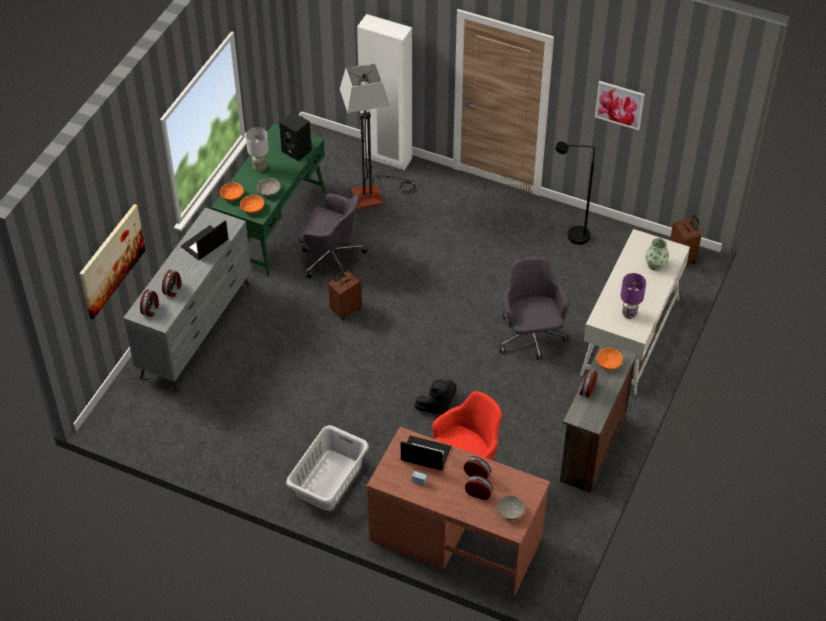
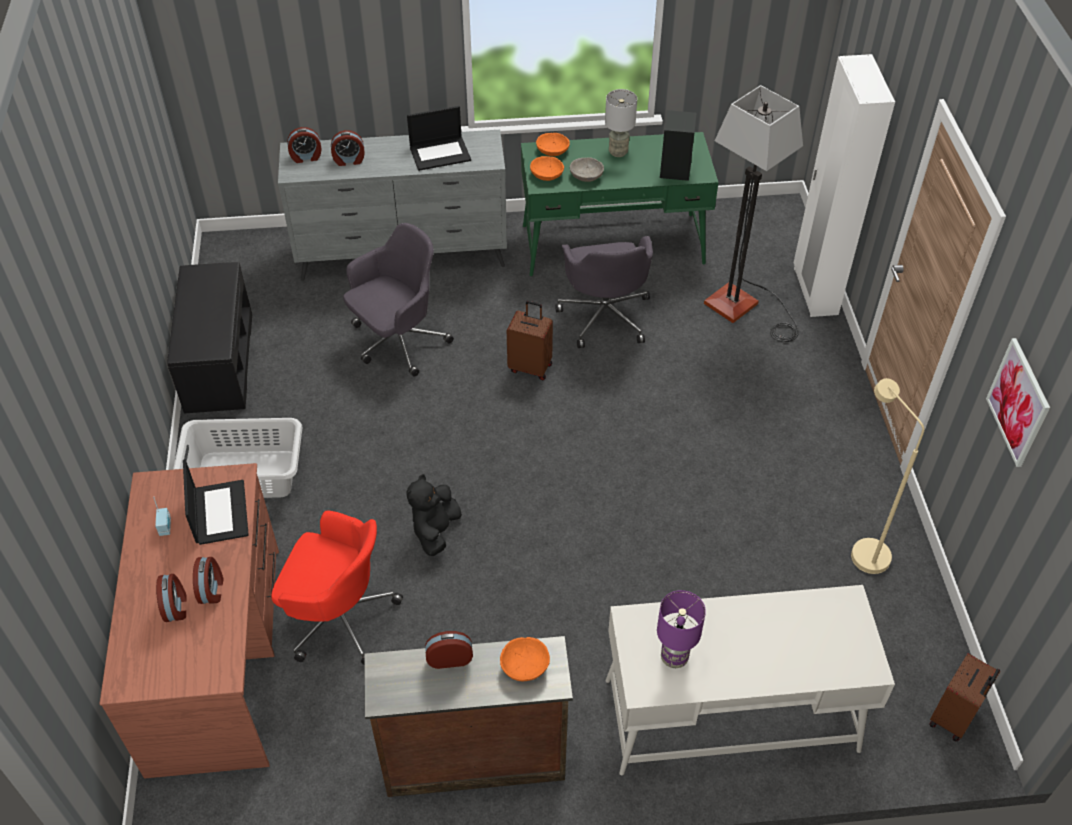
camera: 60 degrees right, 0 degrees up
picture [80,204,146,319] -> none
laptop [181,220,228,260] -> laptop turned 150 degrees clockwise [407,106,471,171]
black plush toy [414,379,456,415] -> black plush toy turned 75 degrees clockwise [406,474,462,556]
grey bowl [497,495,525,520] -> none
grey office chair [499,256,569,360] -> grey office chair moved to [343,223,454,377]
black floor lamp [555,141,595,245] -> beige floor lamp [851,378,925,574]
vase [645,238,669,271] -> none
none -> black bench [167,262,252,414]

